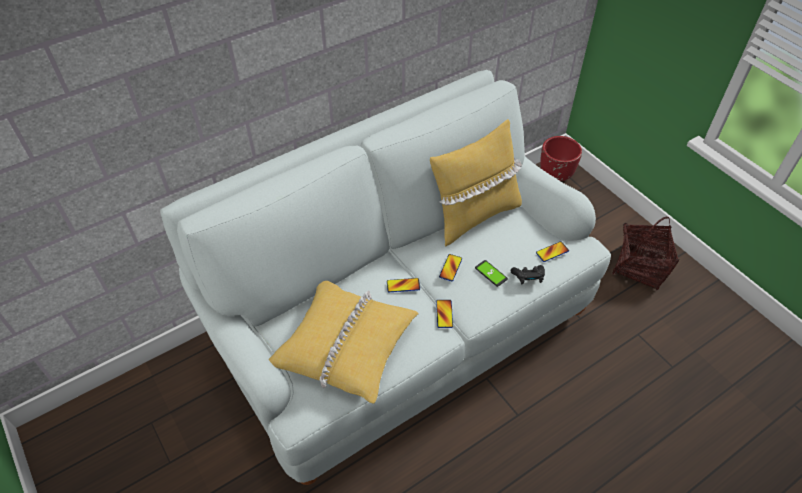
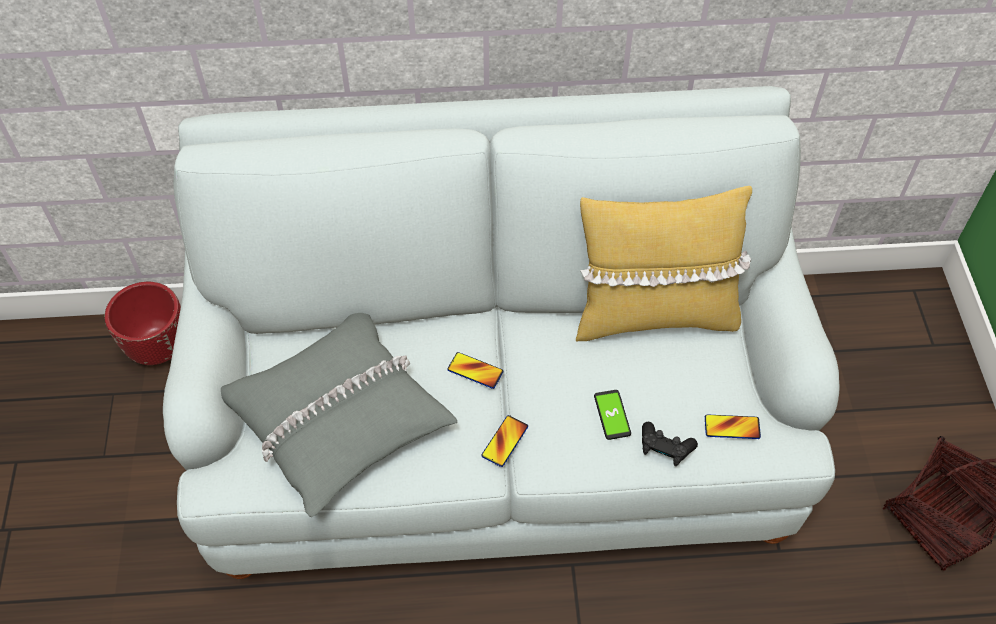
camera: 30 degrees right, 5 degrees up
yellow pillow [269,281,419,403] -> grey pillow [221,313,457,517]
phone [439,254,462,281] -> none
red planter [540,136,582,181] -> red planter moved to [104,282,181,365]

